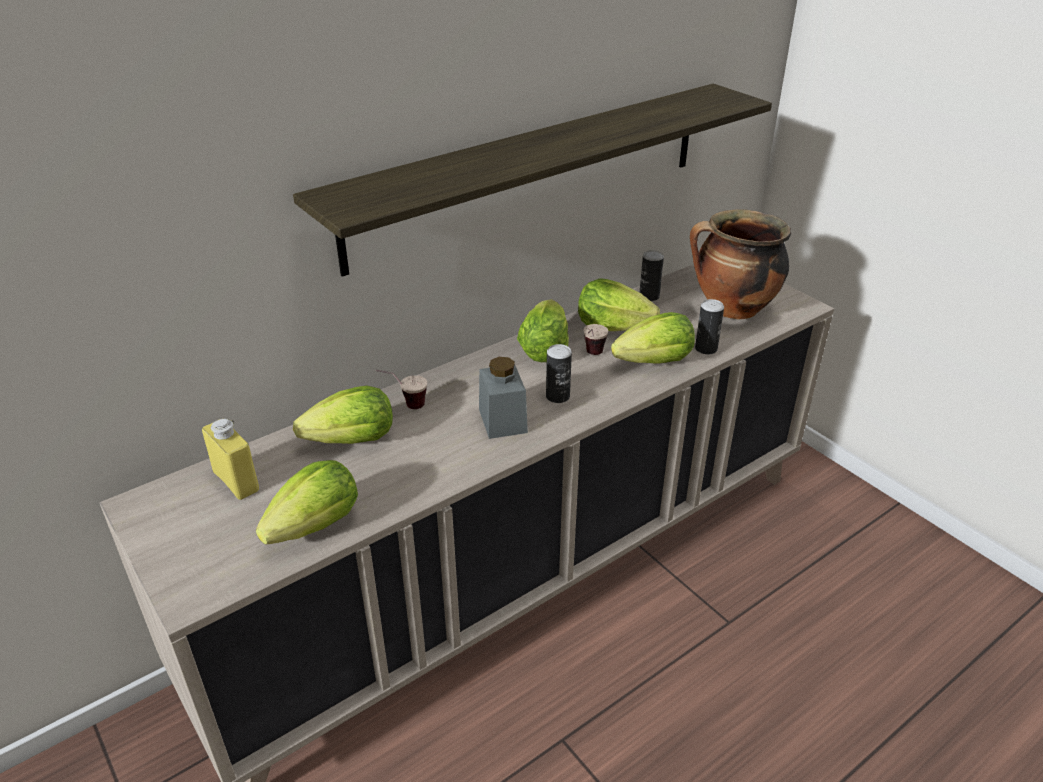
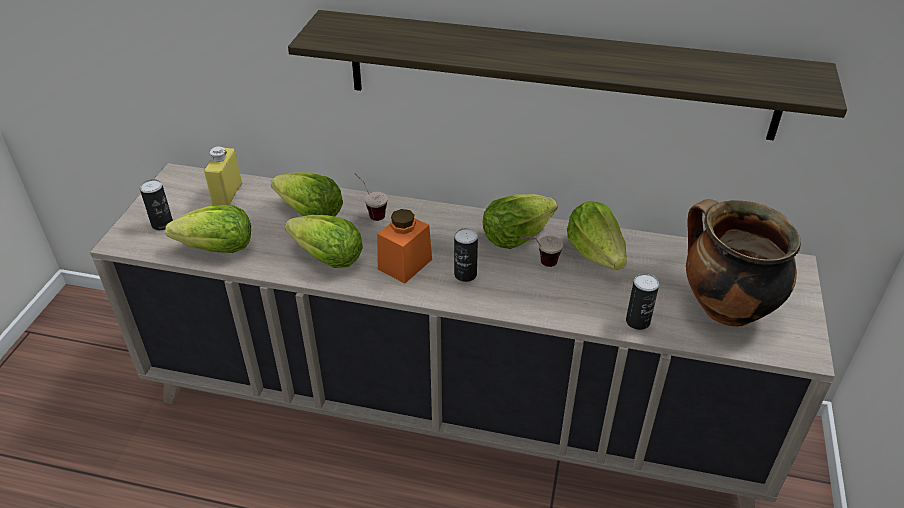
camera: 50 degrees right, 5 degrees up
grey jar [479,357,528,439] -> orange jar [377,209,432,283]
lettuce [611,312,695,364] -> lettuce moved to [285,215,363,268]
can [640,250,664,301] -> can moved to [140,179,173,230]

